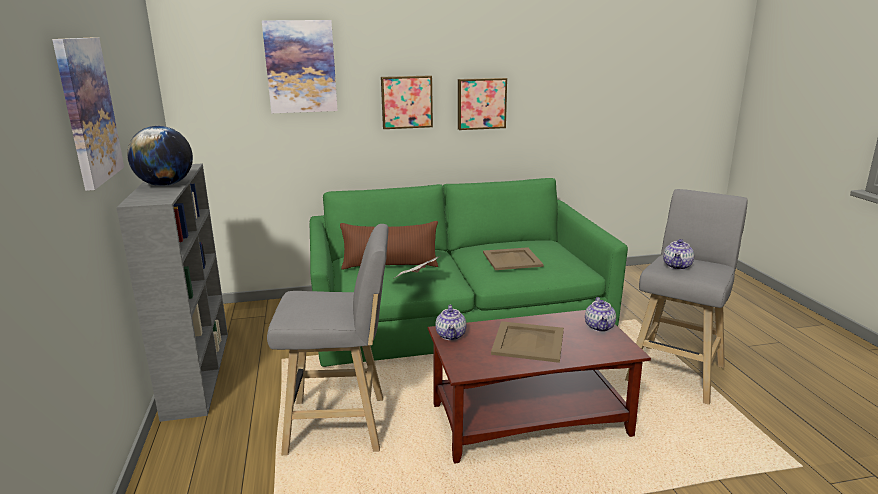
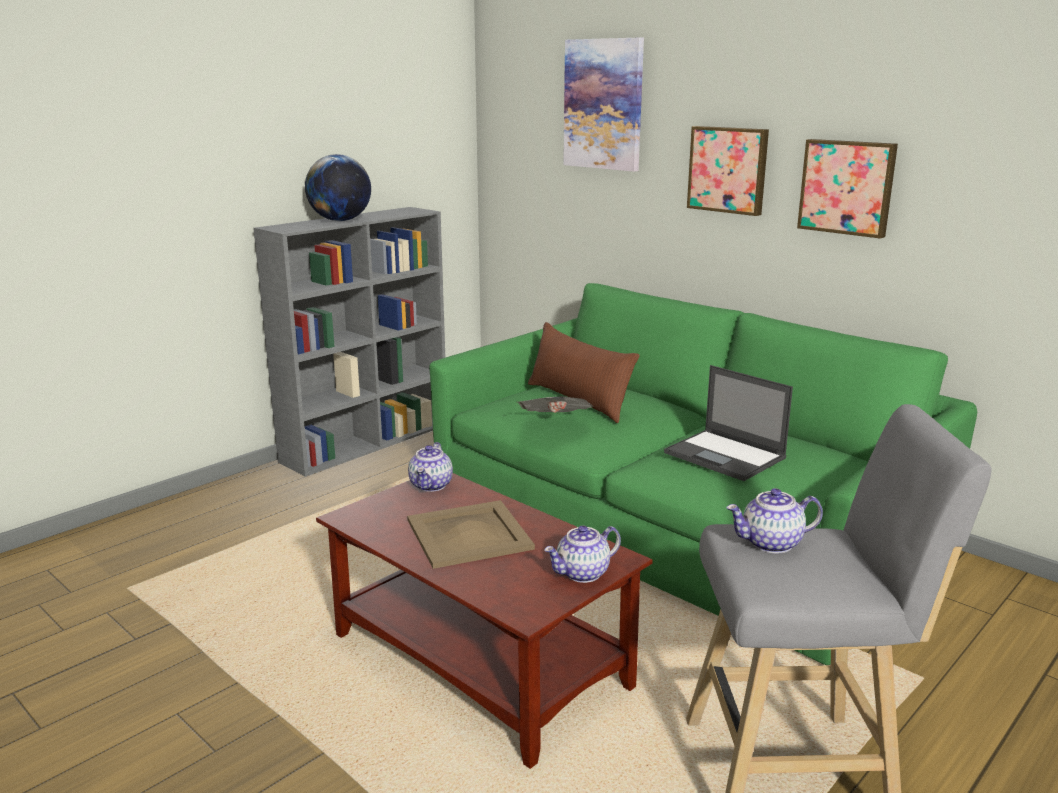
camera: 55 degrees right, 0 degrees up
picture [52,38,124,191] -> none
grey stool [267,224,388,456] -> none
teapot [435,305,466,340] -> teapot turned 45 degrees counterclockwise [408,442,453,492]
beige tray [483,247,544,270] -> laptop [664,365,793,481]

